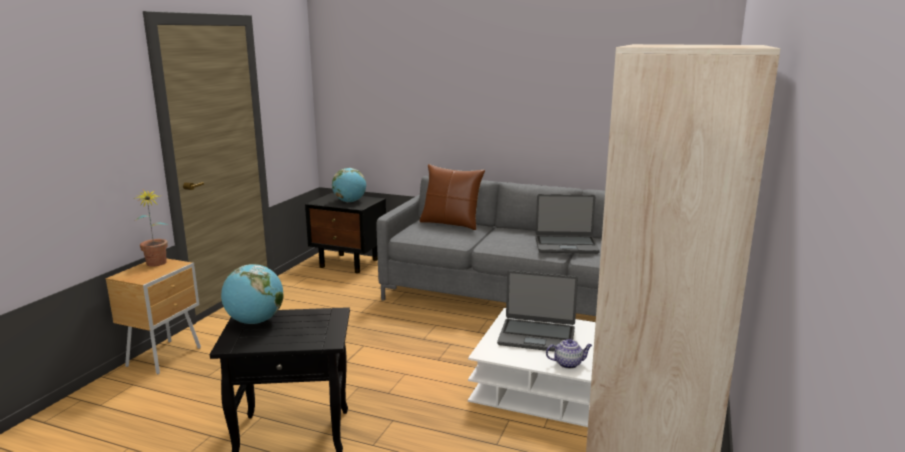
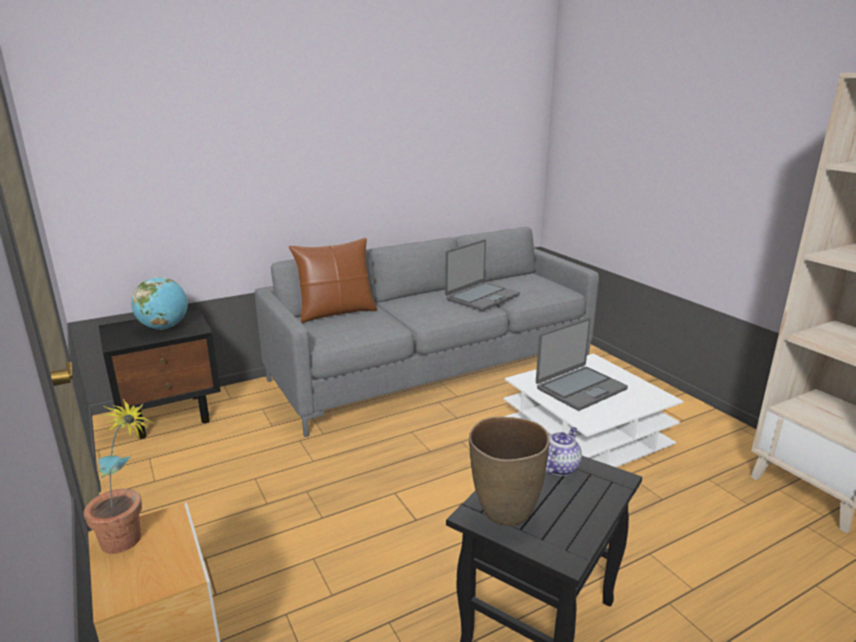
camera: 50 degrees left, 5 degrees up
globe [221,264,284,324] -> brown vase [469,417,550,526]
teapot [546,339,592,369] -> teapot moved to [546,427,582,476]

